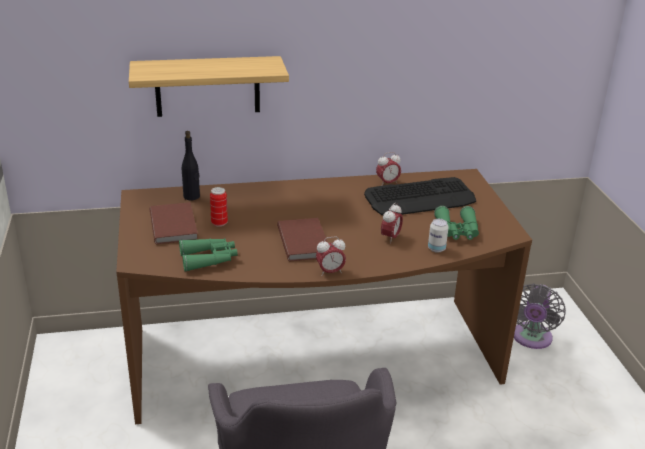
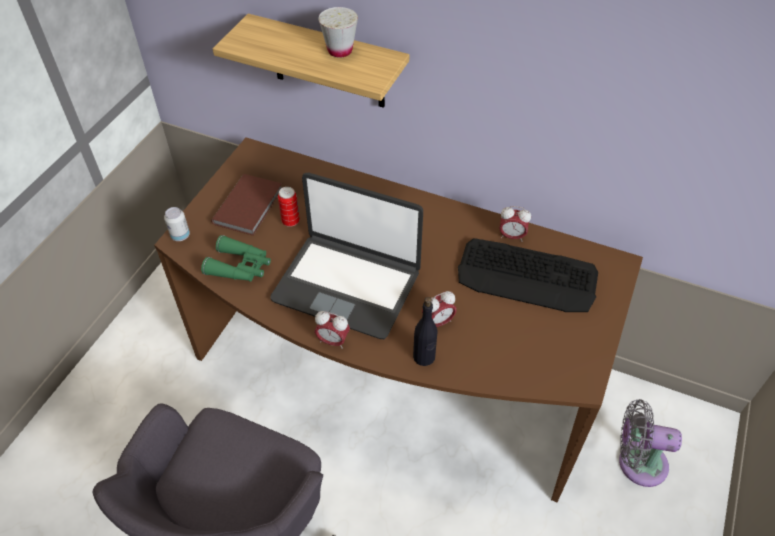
camera: 35 degrees right, 20 degrees up
black bottle [182,131,200,200] -> black bottle moved to [413,297,438,366]
brown book [277,218,328,261] -> laptop [270,173,423,339]
can [428,219,449,253] -> can moved to [164,207,190,241]
green binoculars [434,206,479,240] -> none
grey fan [514,283,566,349] -> grey fan turned 45 degrees clockwise [619,399,682,487]
none -> white cup [318,7,358,58]

